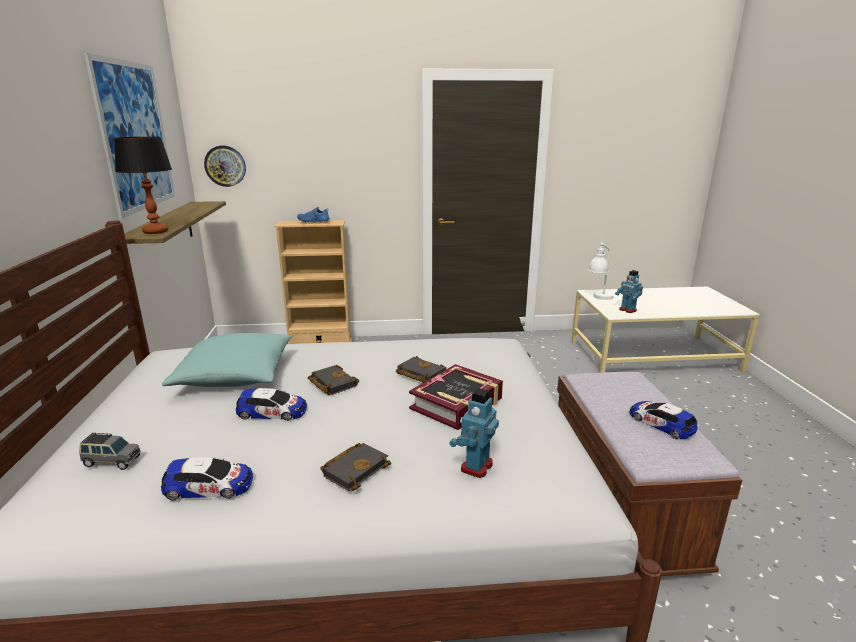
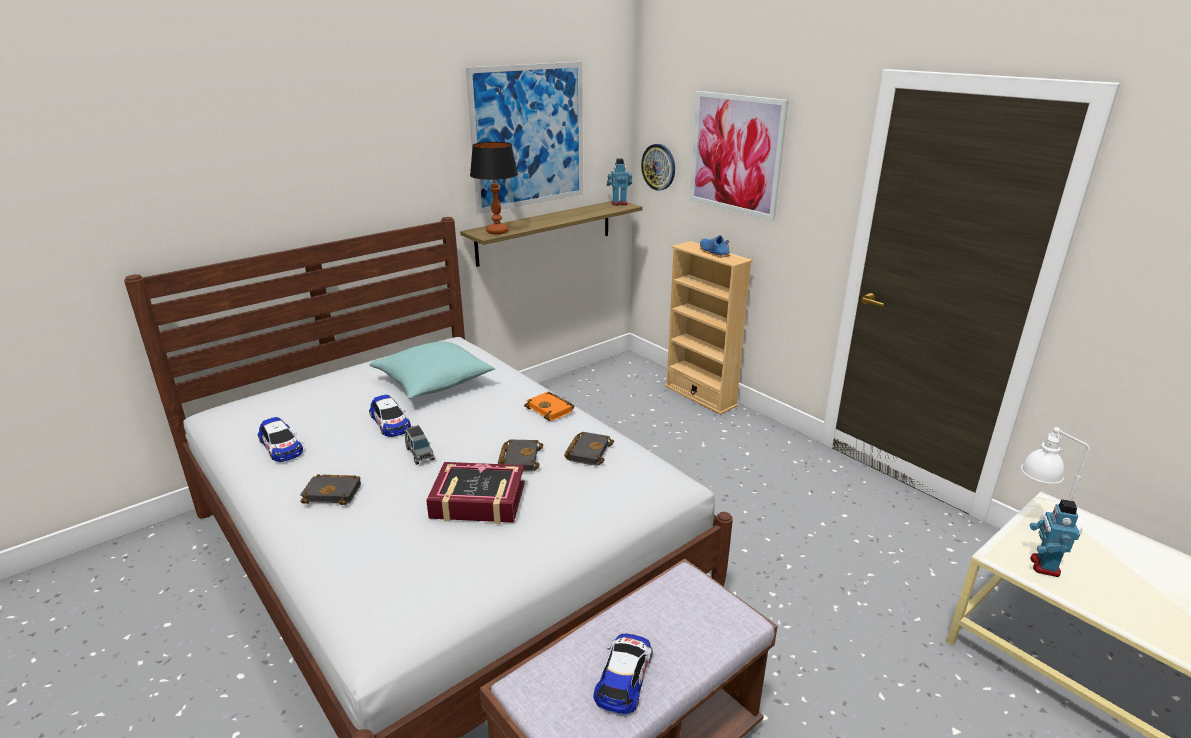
camera: 55 degrees right, 5 degrees up
grey toy car [79,433,141,470] -> grey toy car moved to [405,425,434,465]
black book [308,365,359,395] -> black book moved to [564,432,614,466]
toy robot [449,388,499,478] -> toy robot moved to [607,158,632,206]
none -> orange book [524,391,574,421]
none -> picture [690,91,789,220]

